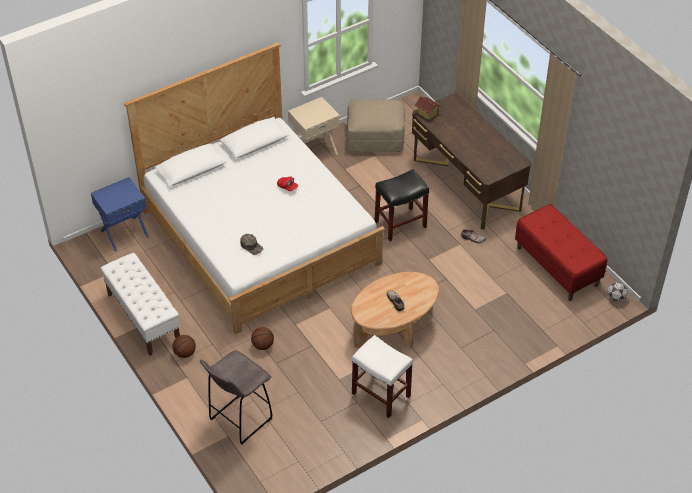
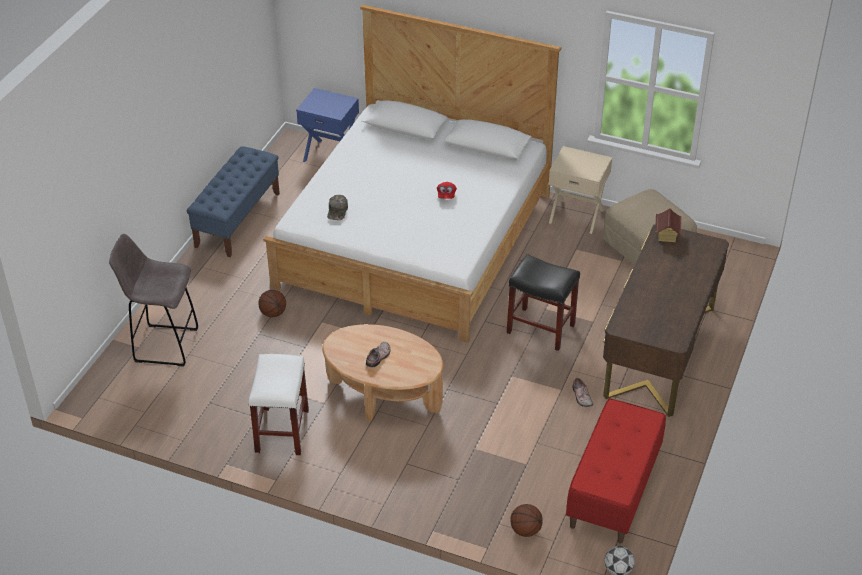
camera: 55 degrees right, 5 degrees down
white bench [101,253,180,356] -> blue bench [187,146,280,257]
basketball [173,335,196,358] -> basketball moved to [511,504,543,537]

